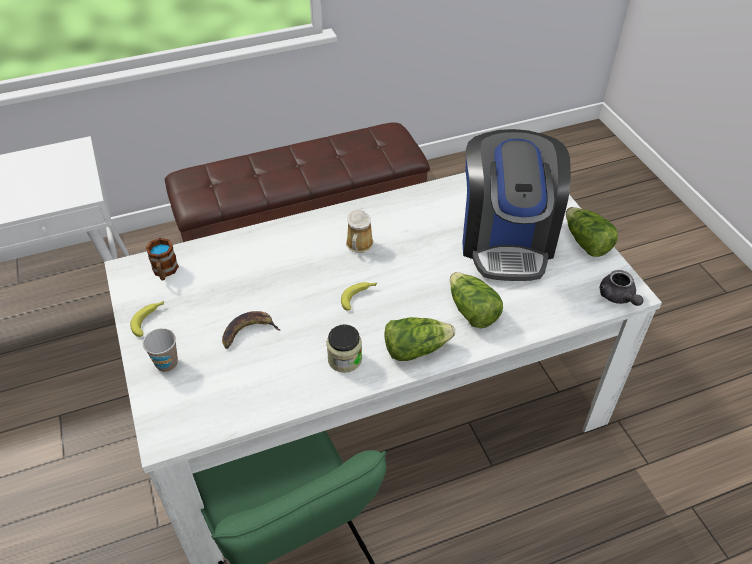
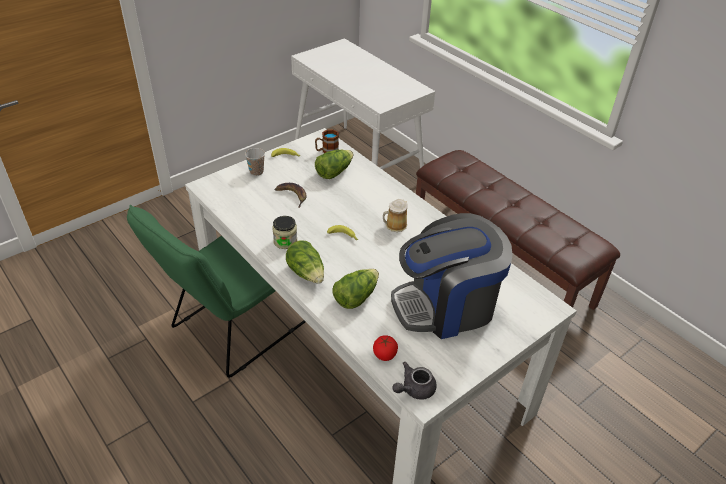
camera: 70 degrees right, 5 degrees down
lettuce [566,207,618,257] -> lettuce moved to [315,150,354,179]
none -> tomato [373,335,398,361]

